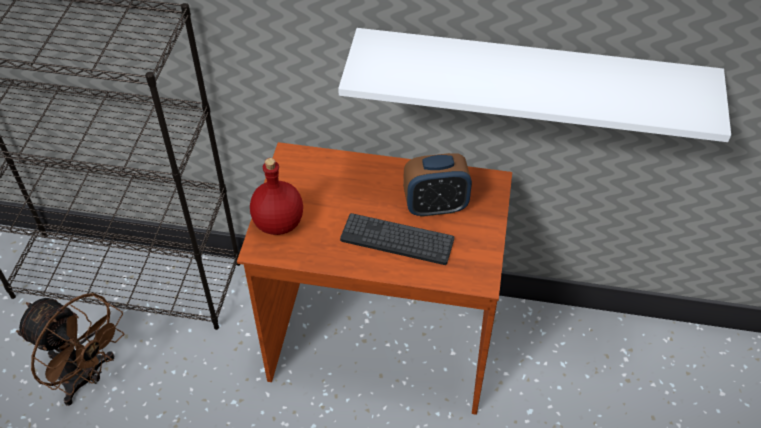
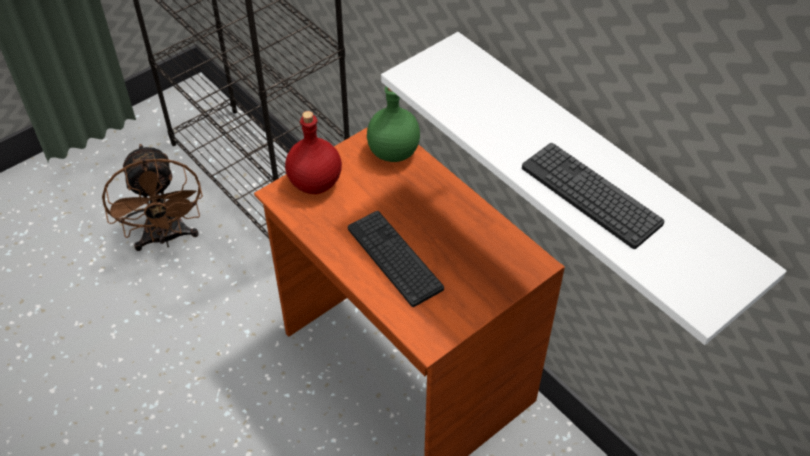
camera: 40 degrees right, 0 degrees up
alarm clock [403,153,472,217] -> none
none -> green bottle [367,86,420,162]
none -> keyboard [522,143,665,249]

